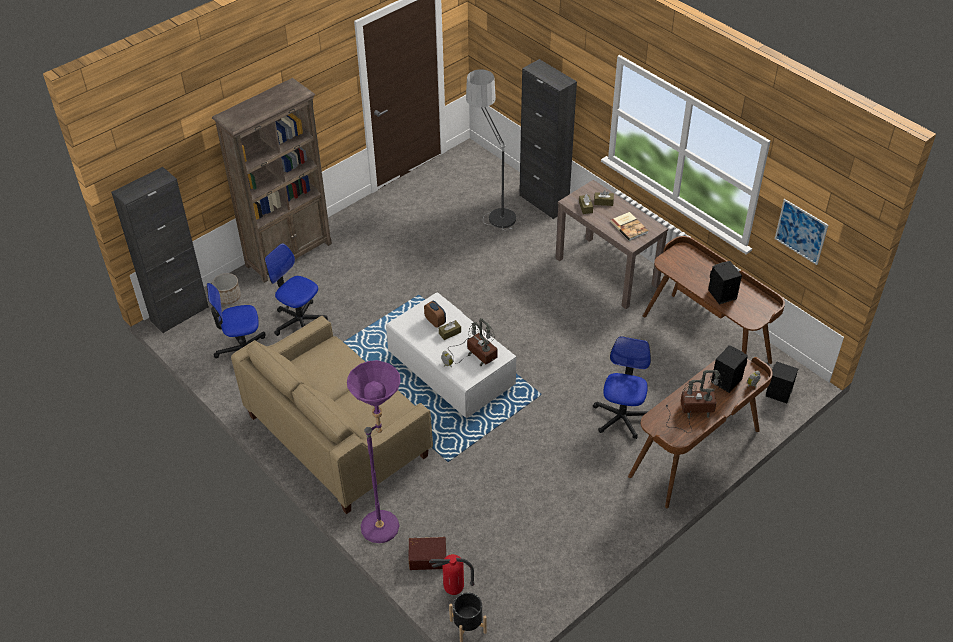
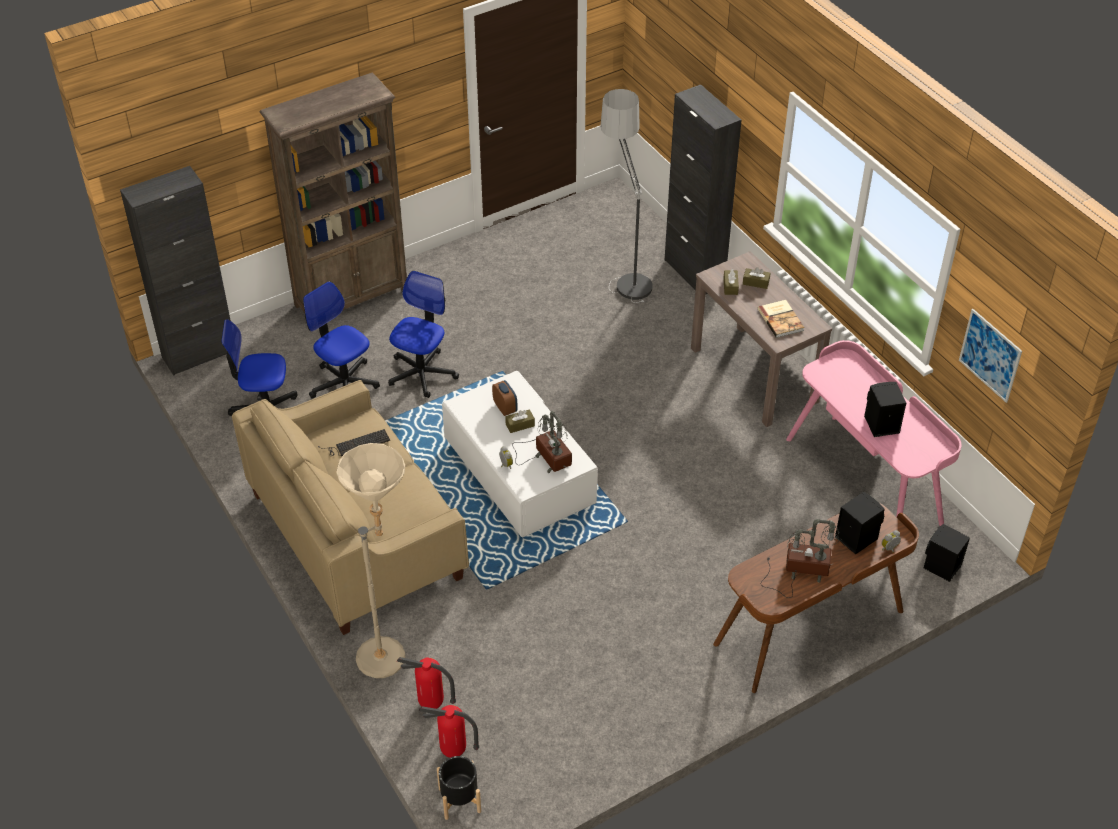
camera: 10 degrees right, 0 degrees up
planter [212,273,241,305] -> none
purple floor lamp [347,360,401,543] -> beige floor lamp [336,443,405,678]
brown storage box [409,537,446,570] -> fire extinguisher [397,657,456,709]
office chair [593,336,651,439] -> office chair moved to [388,271,459,398]
brown desk [643,236,785,364] -> pink desk [786,340,962,526]
none -> keyboard [318,429,390,456]

